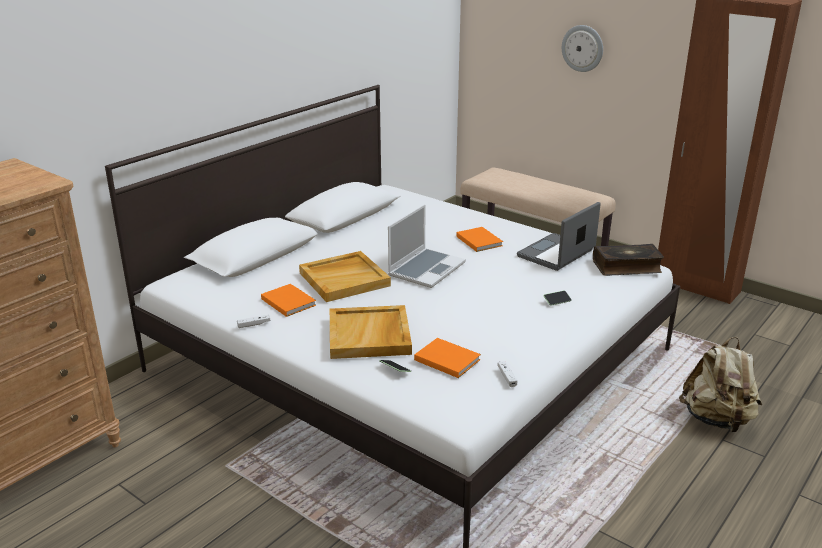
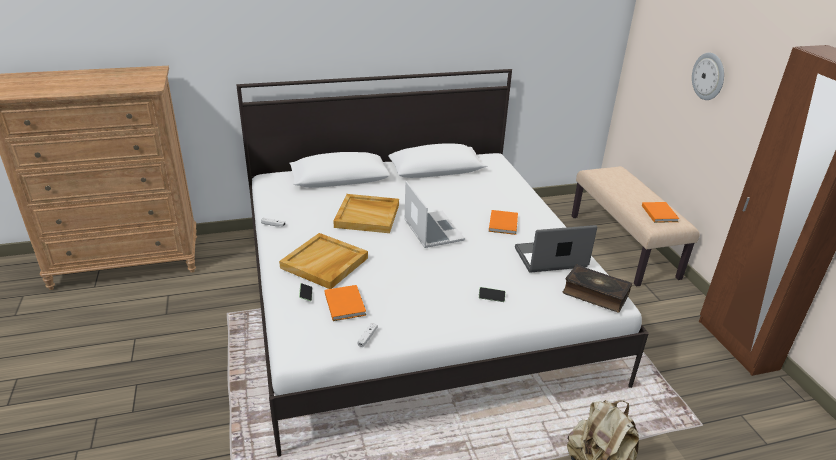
camera: 35 degrees right, 5 degrees up
orange book [261,284,316,317] -> orange book moved to [642,202,679,223]
laptop [388,204,466,288] -> laptop turned 90 degrees counterclockwise [404,181,465,248]

